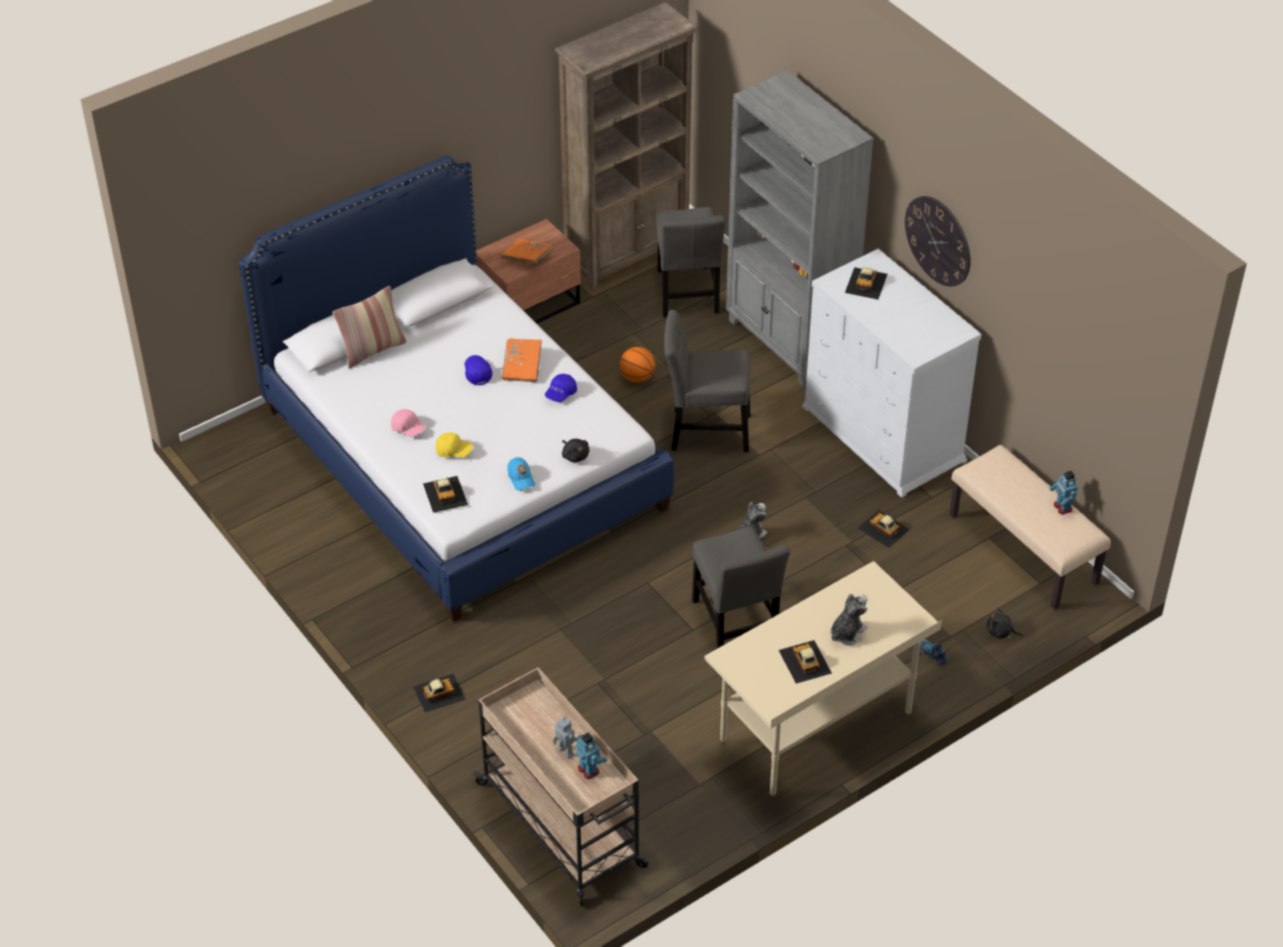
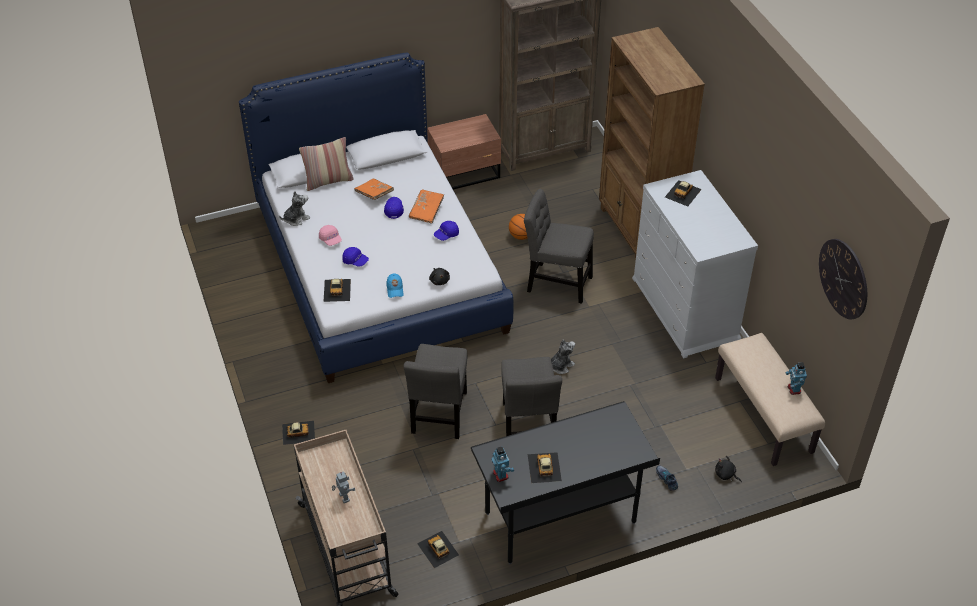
camera: 15 degrees right, 0 degrees up
yellow cap [436,433,473,457] -> blue cap [342,247,369,267]
orange book [500,239,554,265] -> orange book moved to [354,179,394,200]
toy robot [576,733,607,779] -> toy robot moved to [491,446,514,482]
grey chair [656,207,725,317] -> grey chair moved to [404,344,467,439]
beige desk [704,561,942,797] -> black desk [471,401,660,564]
grey bookcase [726,70,874,389] -> brown bookcase [599,27,705,260]
plush toy [830,594,868,645] -> plush toy moved to [279,191,310,226]
toy car [858,510,910,548] -> toy car moved to [417,531,459,568]
wall clock [905,196,970,287] -> wall clock moved to [819,239,867,319]

